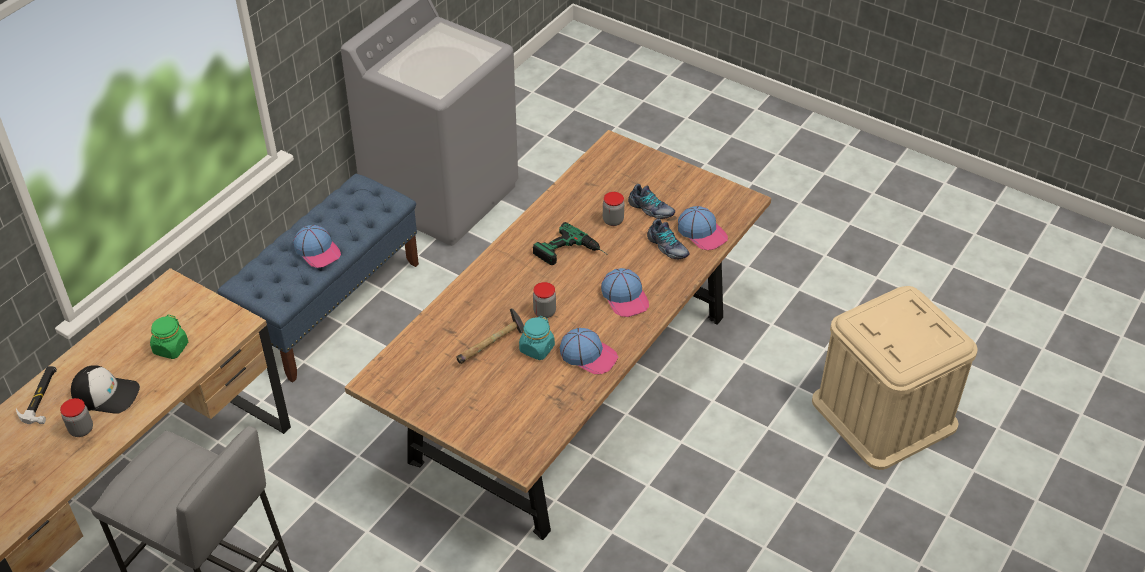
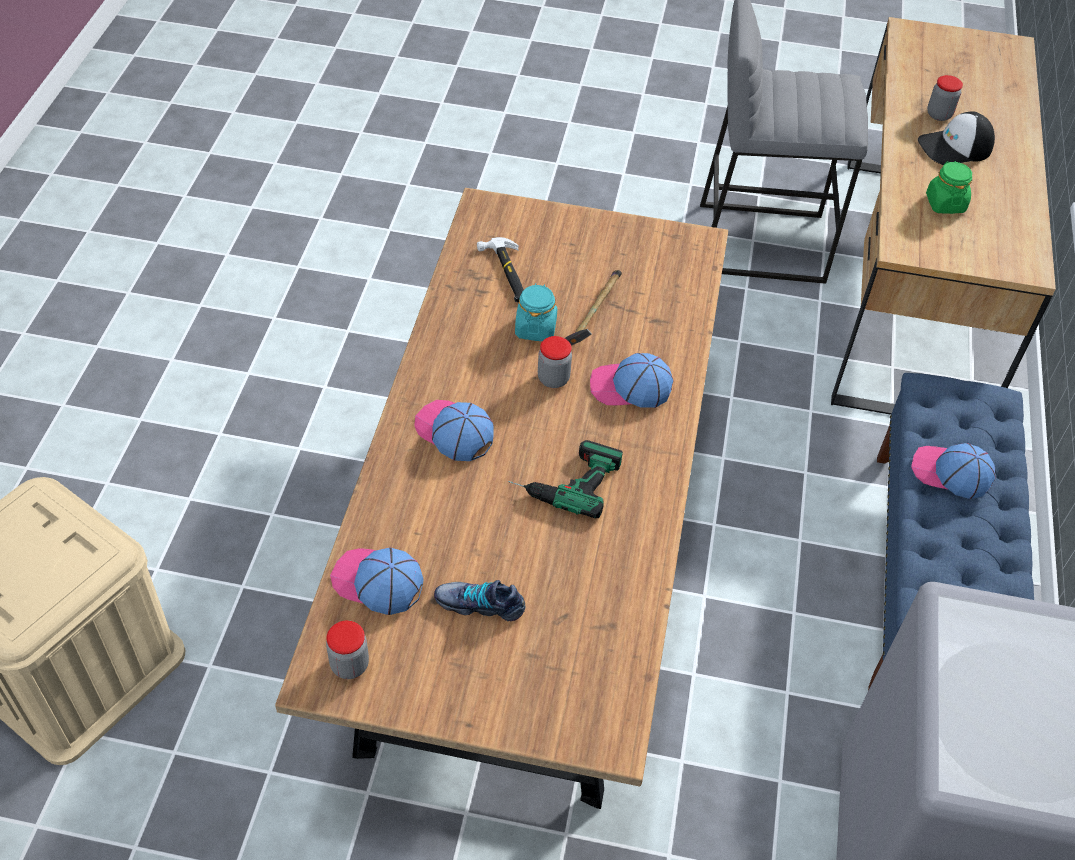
camera: 155 degrees right, 5 degrees up
hammer [16,366,57,424] -> hammer moved to [477,237,524,302]
cap [560,328,618,374] -> cap moved to [590,353,673,408]
jar [603,192,624,226] -> jar moved to [326,621,369,679]
shoe [647,219,690,260] -> none

